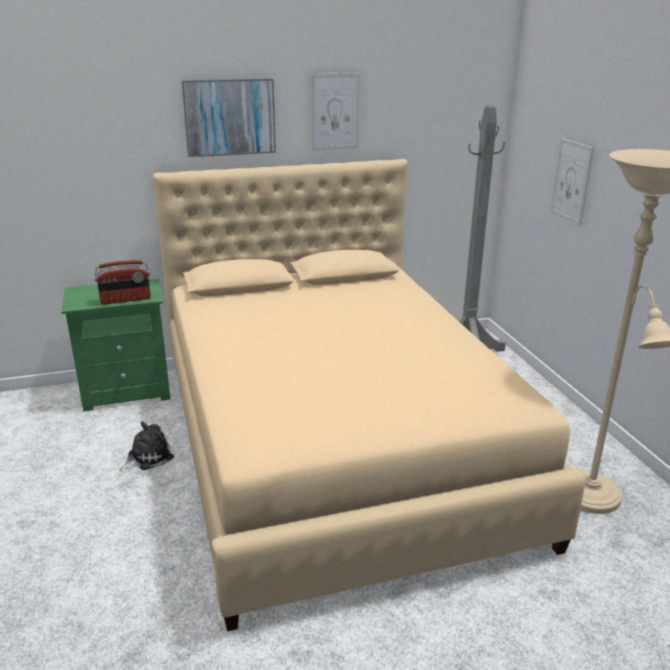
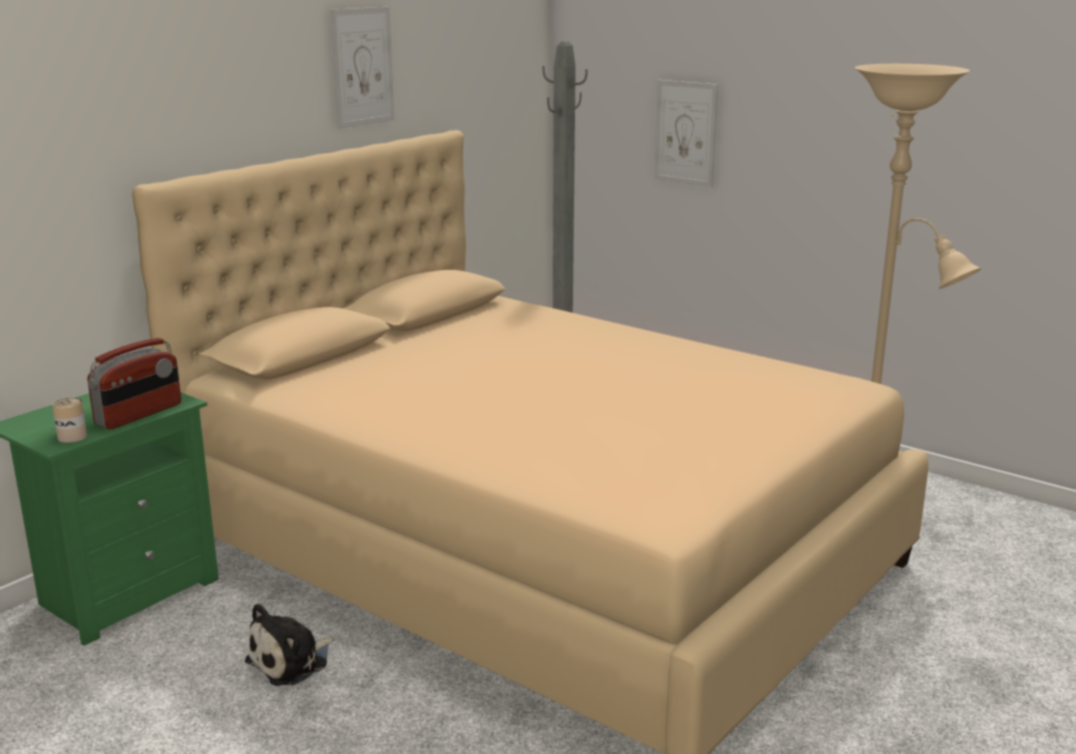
camera: 35 degrees left, 5 degrees down
plush toy [119,421,174,472] -> plush toy turned 150 degrees counterclockwise [245,603,335,686]
picture [182,78,276,157] -> none
none -> can [52,398,87,443]

